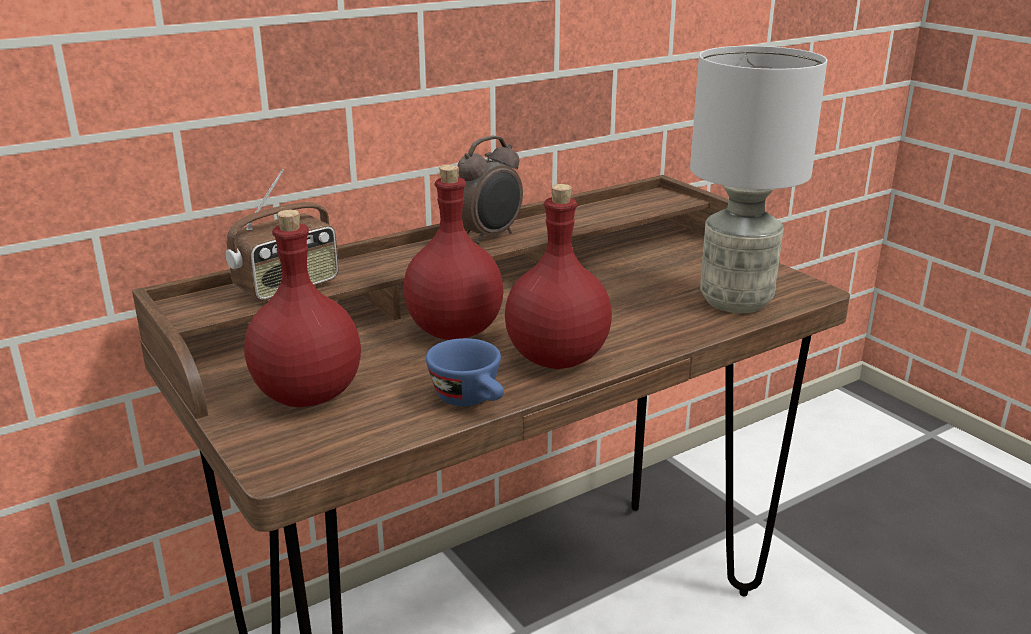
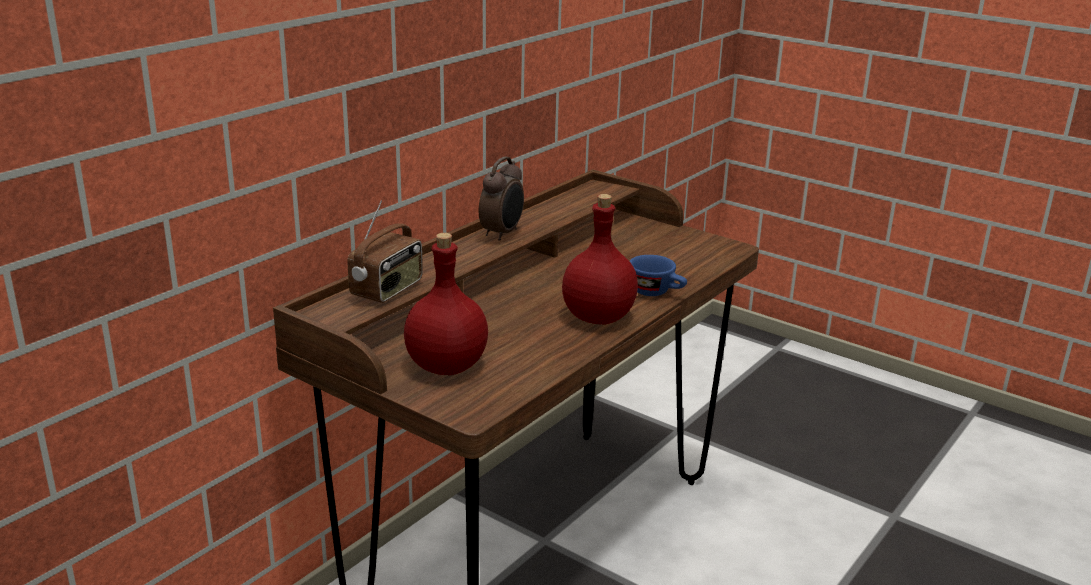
camera: 20 degrees left, 0 degrees up
red bottle [403,165,503,340] -> none
blue cup [426,338,504,406] -> blue cup moved to [630,255,687,296]
grey table lamp [690,46,827,313] -> none

